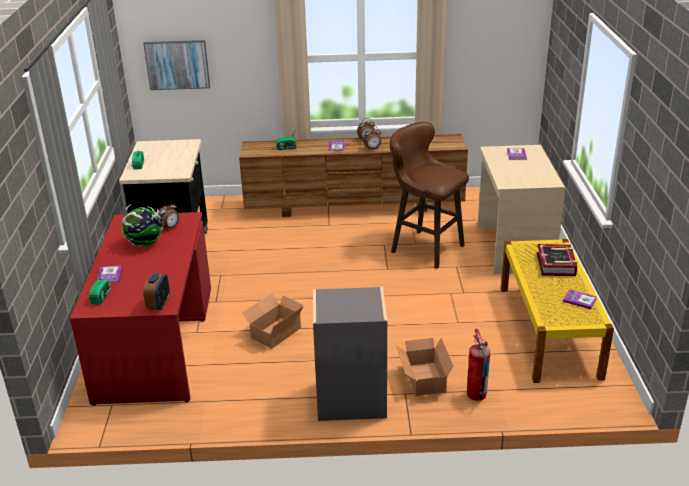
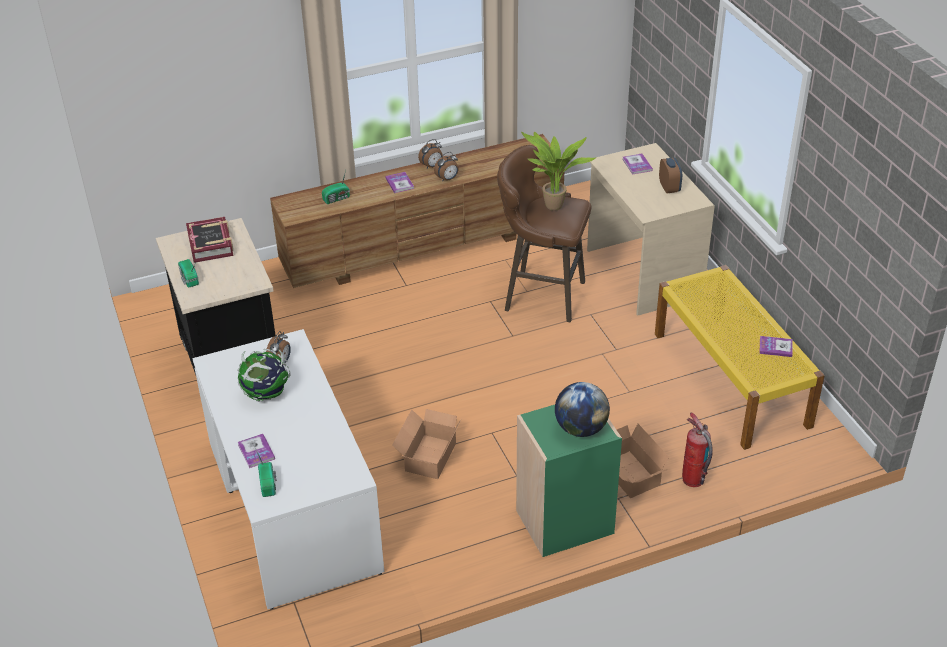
camera: 20 degrees left, 10 degrees up
red desk [70,212,211,406] -> white desk [192,329,384,610]
picture [143,40,210,90] -> none
alarm clock [143,273,170,310] -> alarm clock moved to [659,158,682,193]
grey bookcase [313,287,387,421] -> green bookcase [516,405,622,557]
book [537,244,577,276] -> book moved to [186,217,233,263]
none -> potted plant [521,132,595,211]
none -> globe [555,382,610,437]

